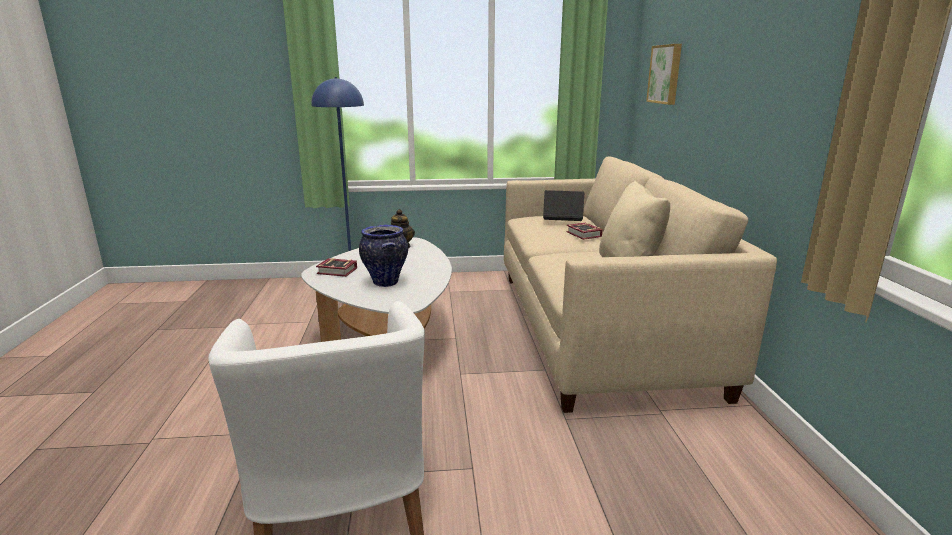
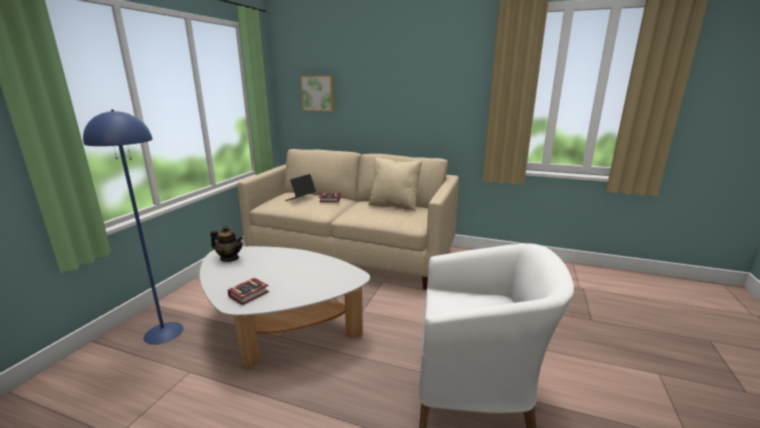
camera: 65 degrees left, 0 degrees up
vase [359,225,408,287] -> none

